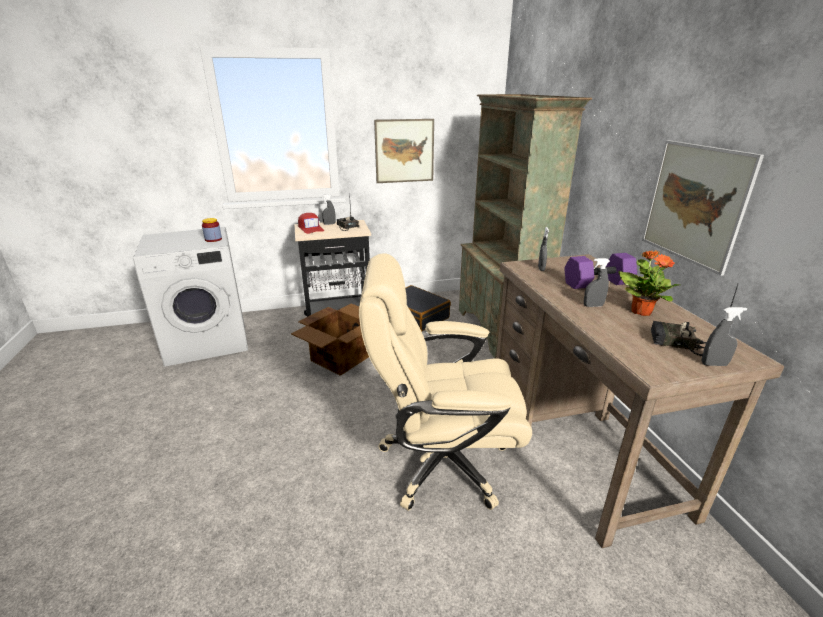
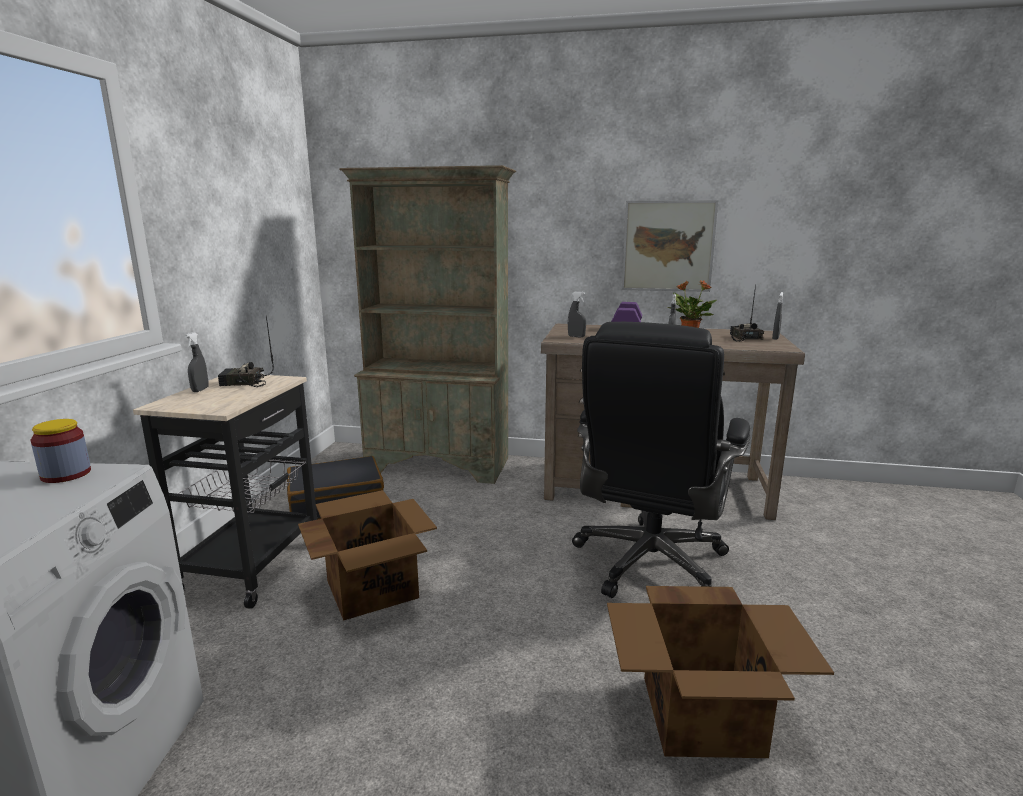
camera: 65 degrees left, 10 degrees down
red cap [298,213,324,234] -> none
beige office chair [359,253,532,511] -> black office chair [572,322,750,598]
picture [374,119,434,183] -> none
radio [651,284,738,356] -> radio turned 135 degrees clockwise [730,285,764,342]
none -> cardboard box [607,586,834,758]

